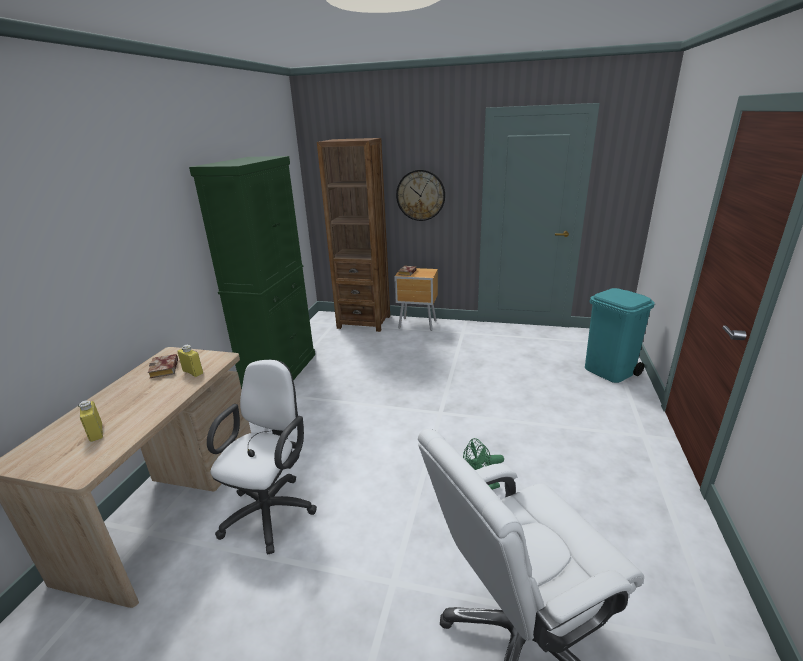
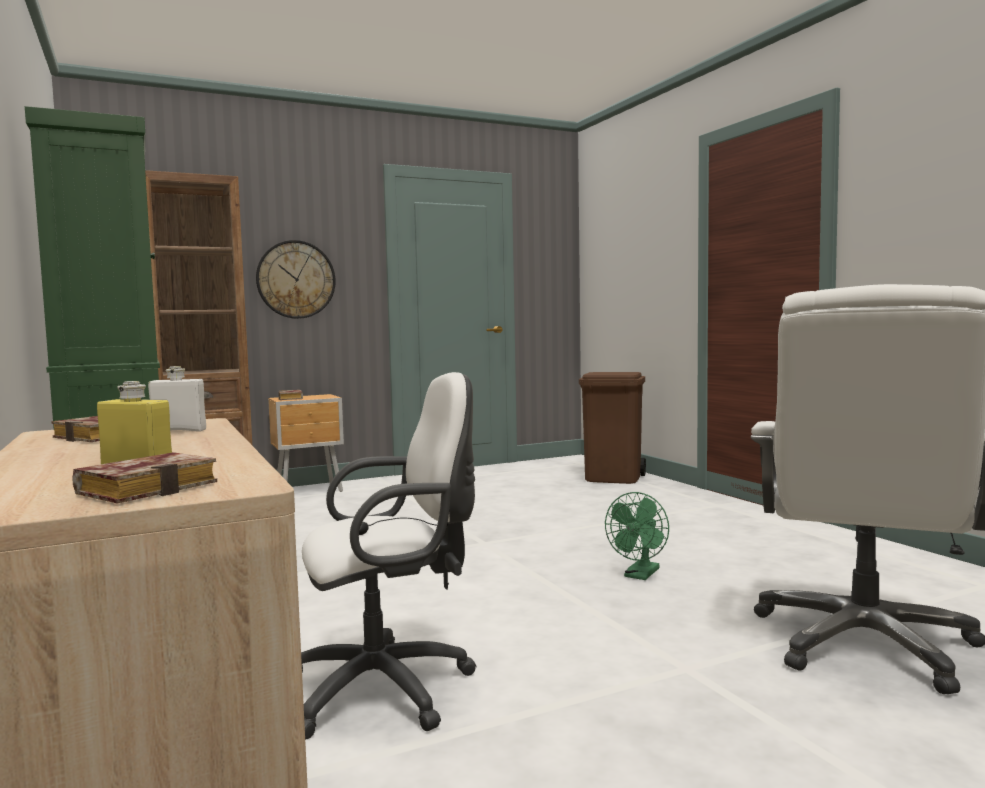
camera: 40 degrees left, 20 degrees down
yellow bottle [177,345,203,377] -> white bottle [148,366,206,432]
white office chair [207,360,317,554] -> white office chair turned 90 degrees clockwise [301,372,476,739]
turquoise trash can [585,288,655,383] -> brown trash can [579,372,646,484]
none -> book [72,452,217,503]

